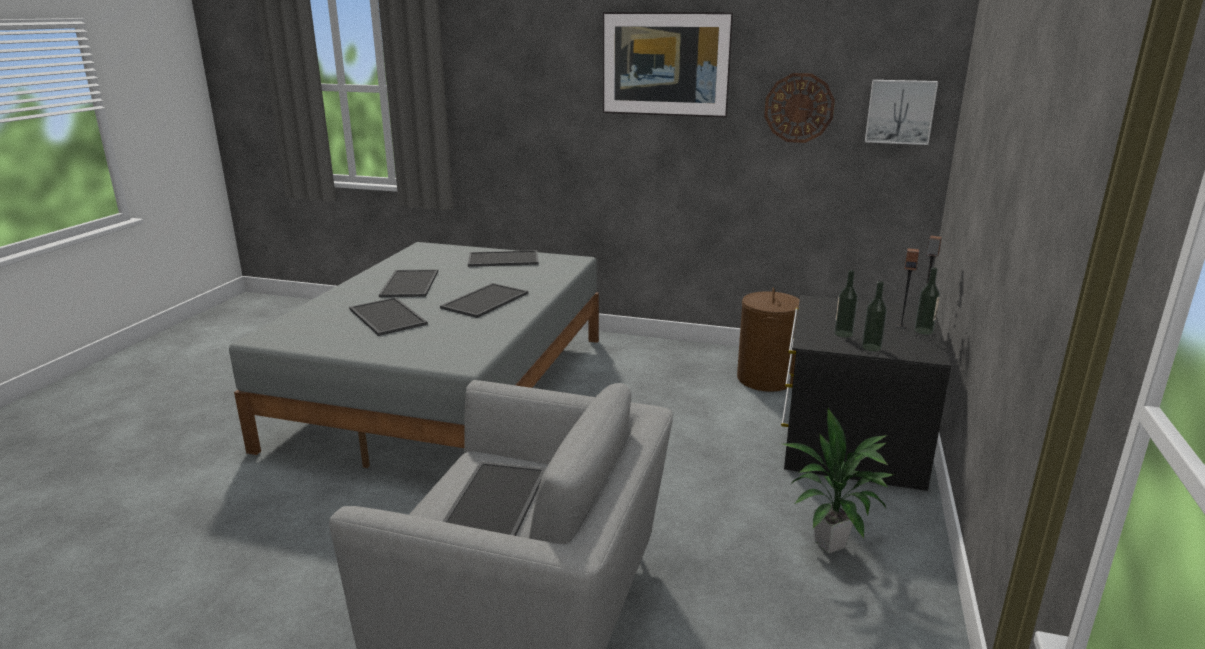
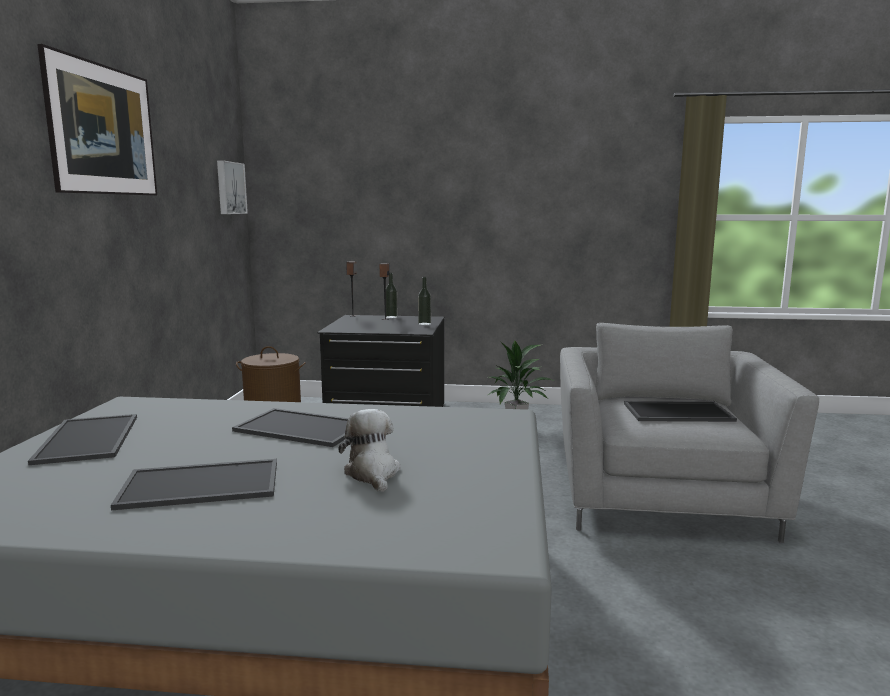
camera: 100 degrees left, 10 degrees down
tray [349,297,428,336] -> plush toy [338,409,401,492]
wall clock [764,73,835,143] -> none
bottle [834,270,858,337] -> none

